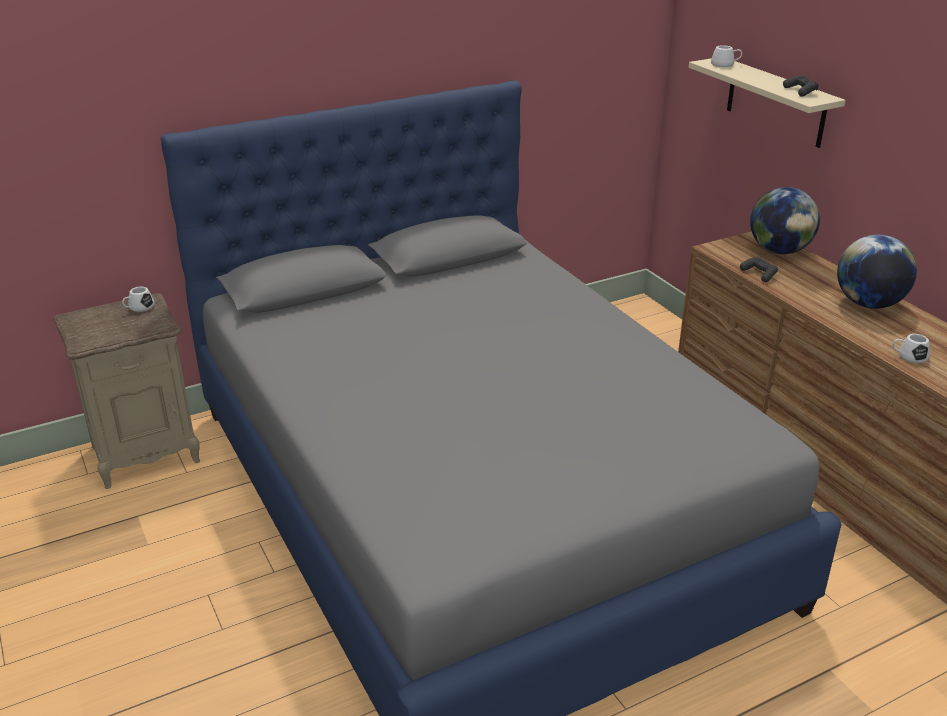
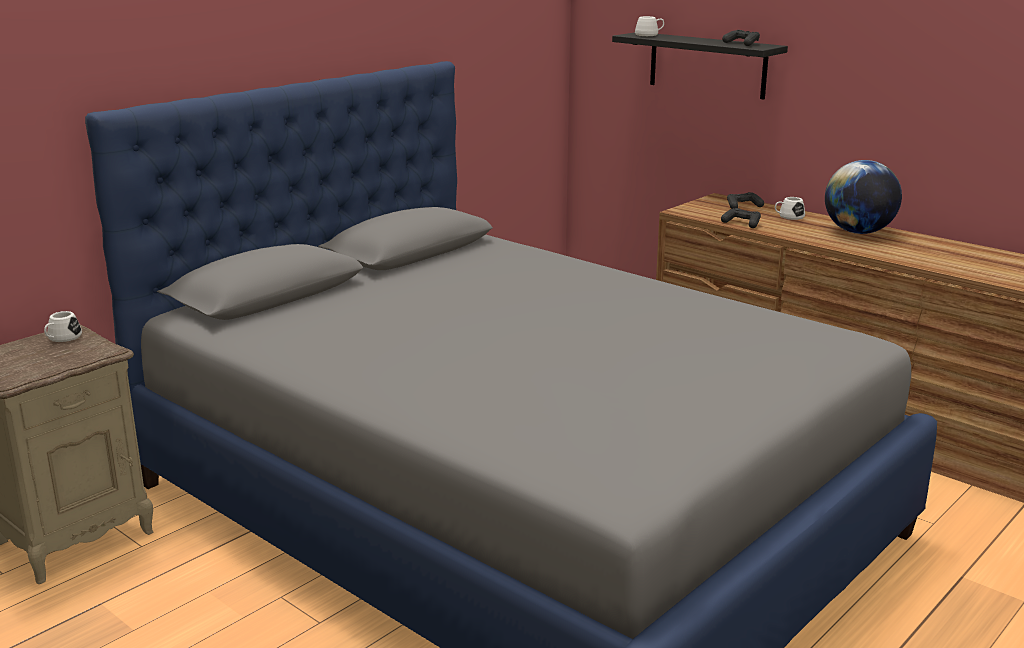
camera: 20 degrees left, 10 degrees down
beige shelf [689,59,846,148] -> black shelf [612,33,788,99]
globe [750,187,820,254] -> black game controller [727,192,764,209]
white mug [893,334,930,363] -> white mug moved to [775,197,805,220]

